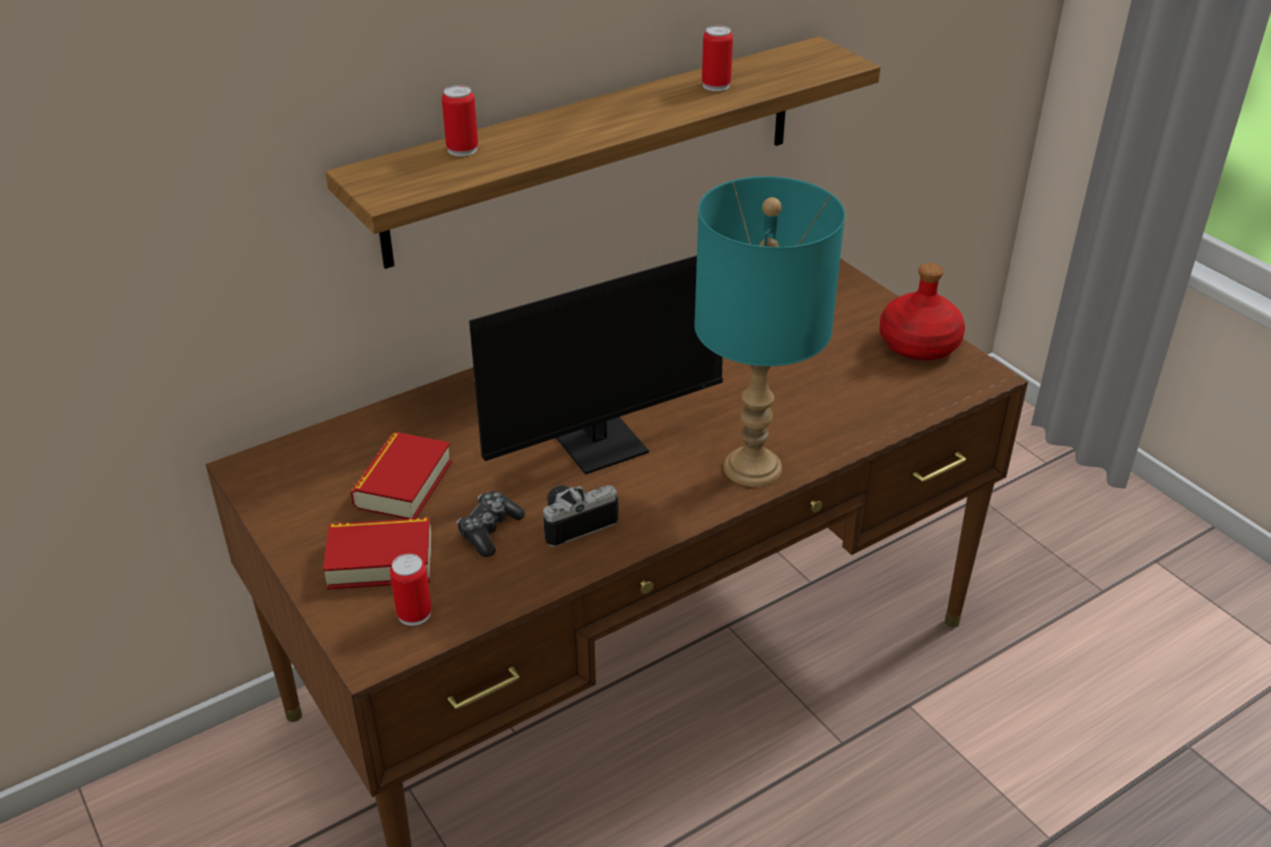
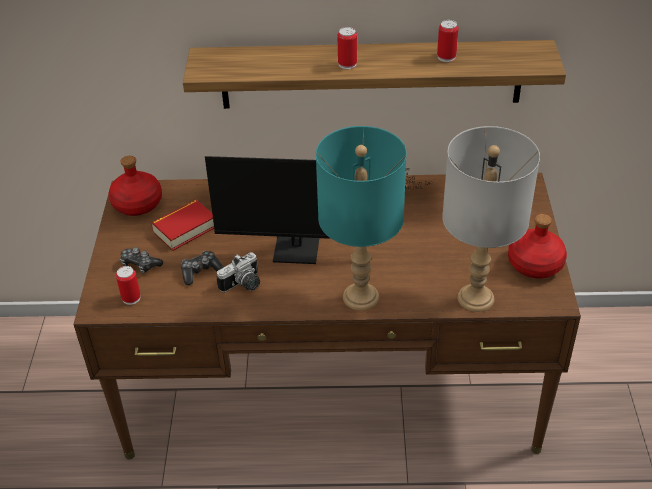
camera: 35 degrees right, 5 degrees up
book [323,518,432,590] -> game controller [120,247,163,273]
can [442,85,478,156] -> can moved to [338,27,357,69]
camera [543,485,619,547] -> camera turned 135 degrees clockwise [216,252,260,292]
none -> red bottle [108,156,162,216]
none -> grey table lamp [442,126,540,312]

